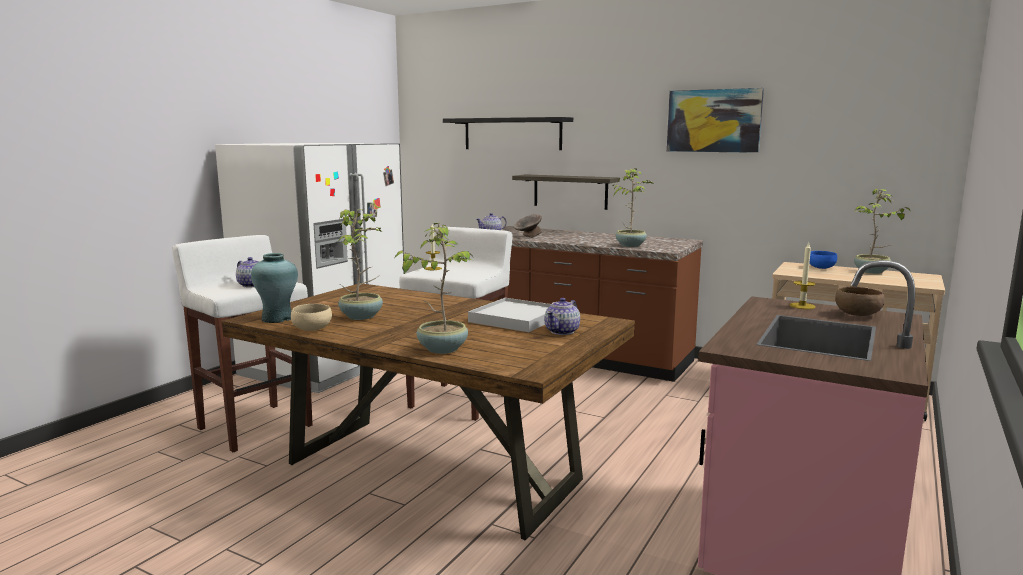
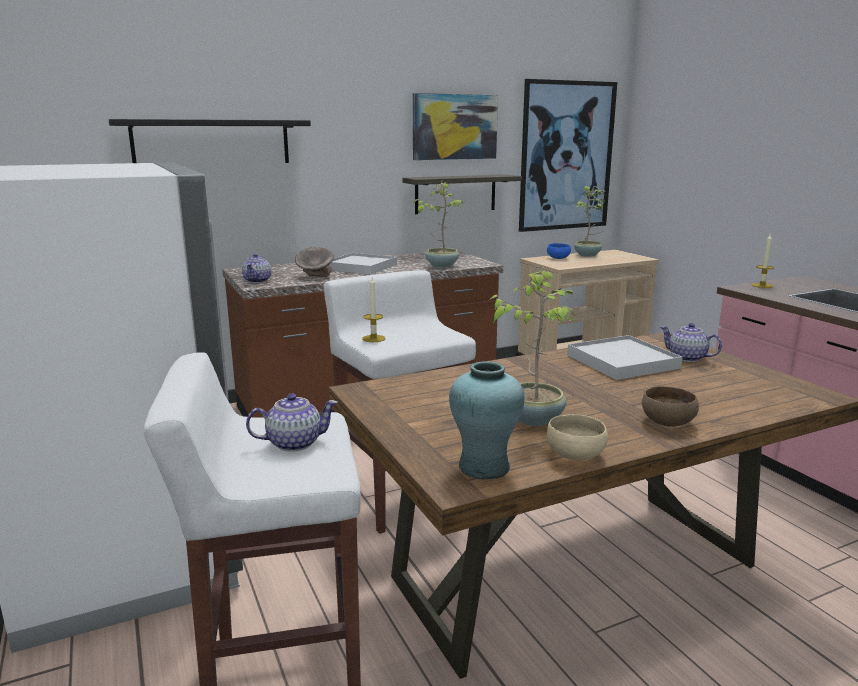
camera: 55 degrees left, 5 degrees up
potted plant [395,223,474,354] -> none
shelf [512,174,620,210] -> shelf moved to [402,174,522,214]
teapot [544,298,580,335] -> teapot turned 150 degrees clockwise [660,323,722,362]
brown bowl [835,287,885,316] -> brown bowl moved to [642,386,699,427]
none -> white tray [329,253,397,274]
none -> picture [519,79,617,232]

